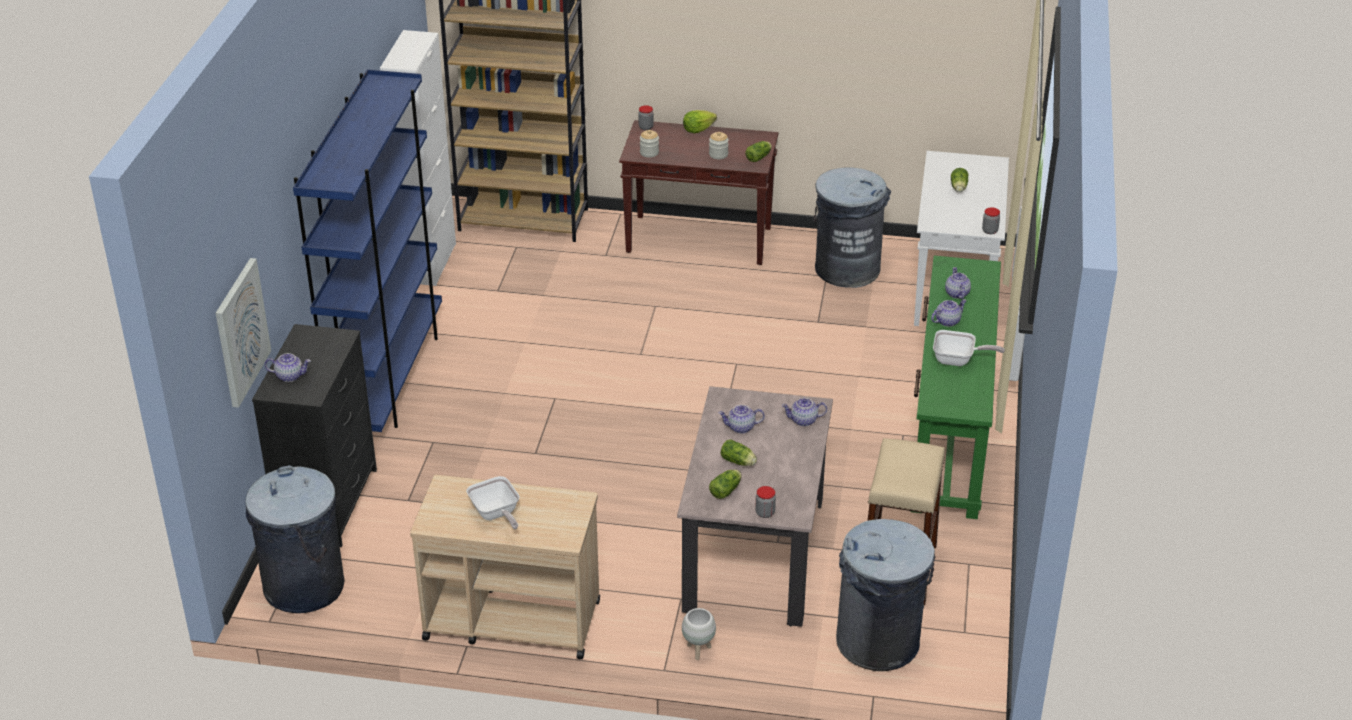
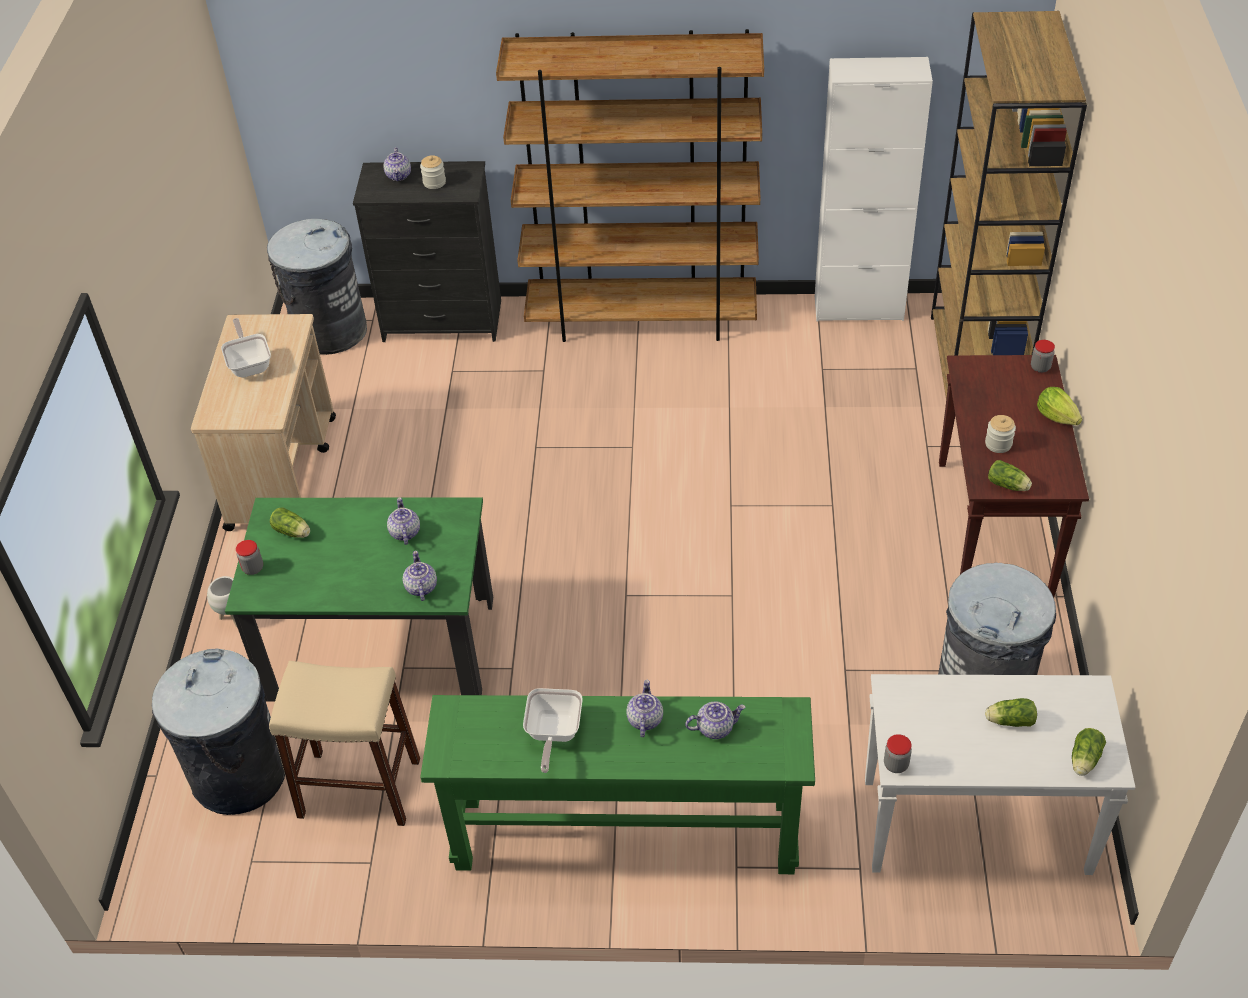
camera: 85 degrees right, 10 degrees up
picture [216,258,271,408] -> none
blue bookcase [293,69,442,432] -> brown bookcase [496,29,764,342]
frying pan [466,476,520,529] -> frying pan turned 105 degrees clockwise [221,318,271,377]
jar [640,130,659,158] -> jar moved to [420,155,446,189]
beige dining table [677,386,833,627] -> green dining table [225,497,493,701]
lettuce [721,439,757,466] -> lettuce moved to [1072,728,1106,776]
teapot [931,299,967,327] -> teapot turned 135 degrees counterclockwise [626,680,663,737]

